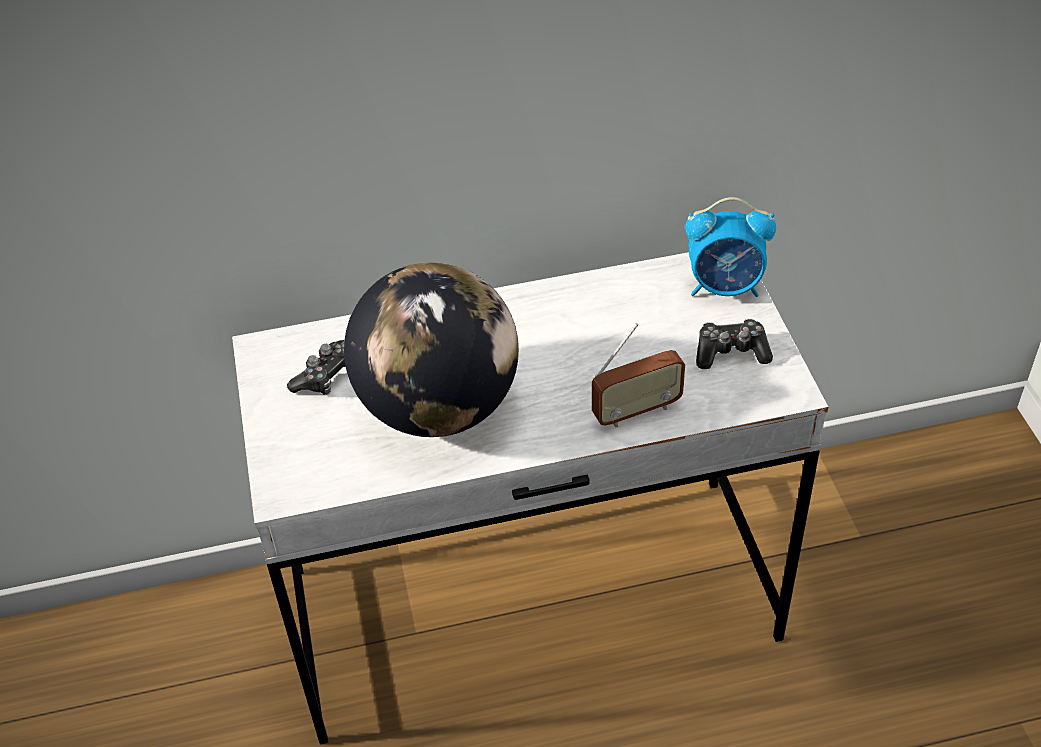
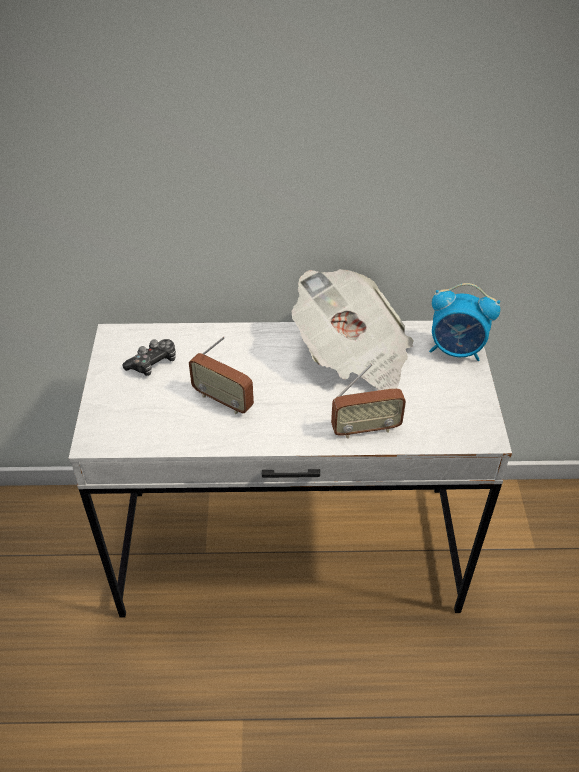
camera: 10 degrees right, 0 degrees up
globe [344,262,519,437] -> radio [189,336,254,414]
game controller [696,319,773,369] -> none
none -> newspaper [291,269,414,390]

